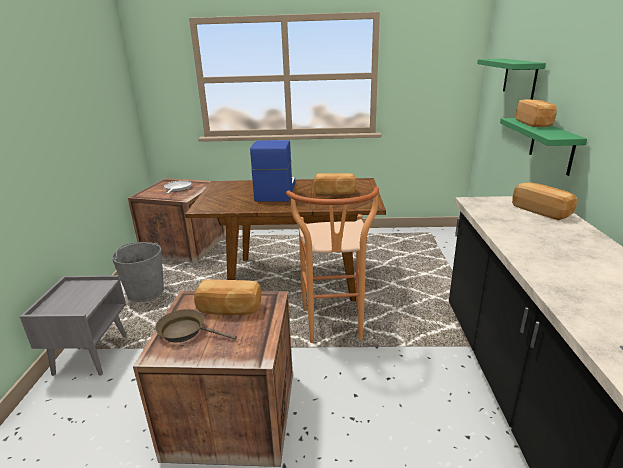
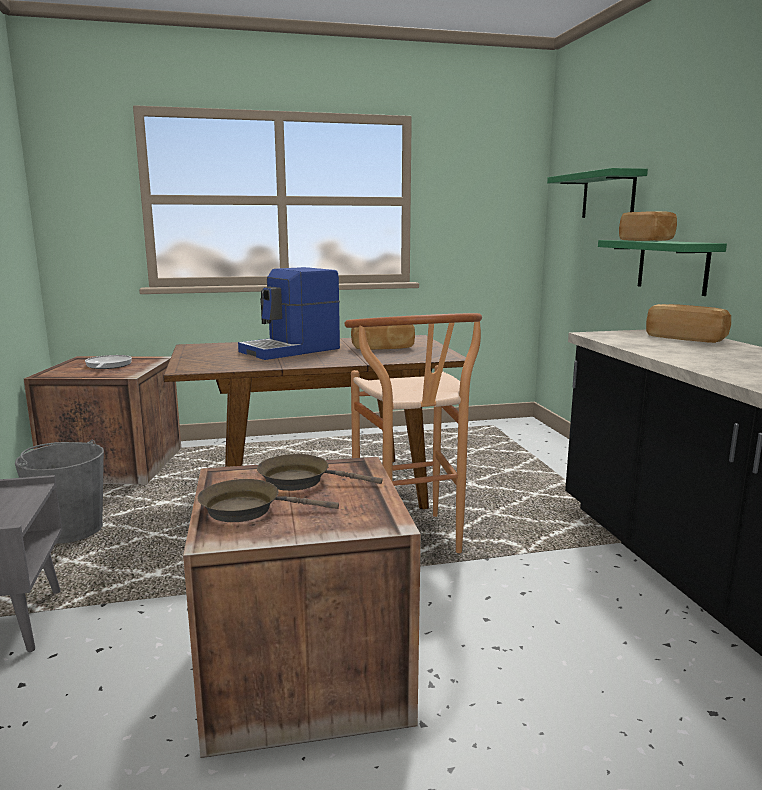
camera: 15 degrees left, 10 degrees down
bread [194,279,262,315] -> brown frying pan [257,454,382,491]
coffee machine [250,140,295,201] -> coffee machine turned 120 degrees counterclockwise [238,267,340,360]

